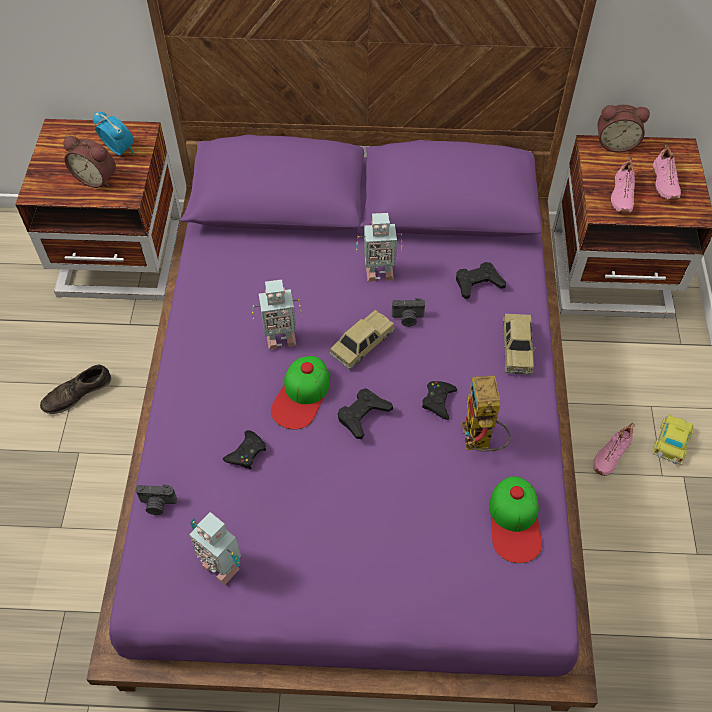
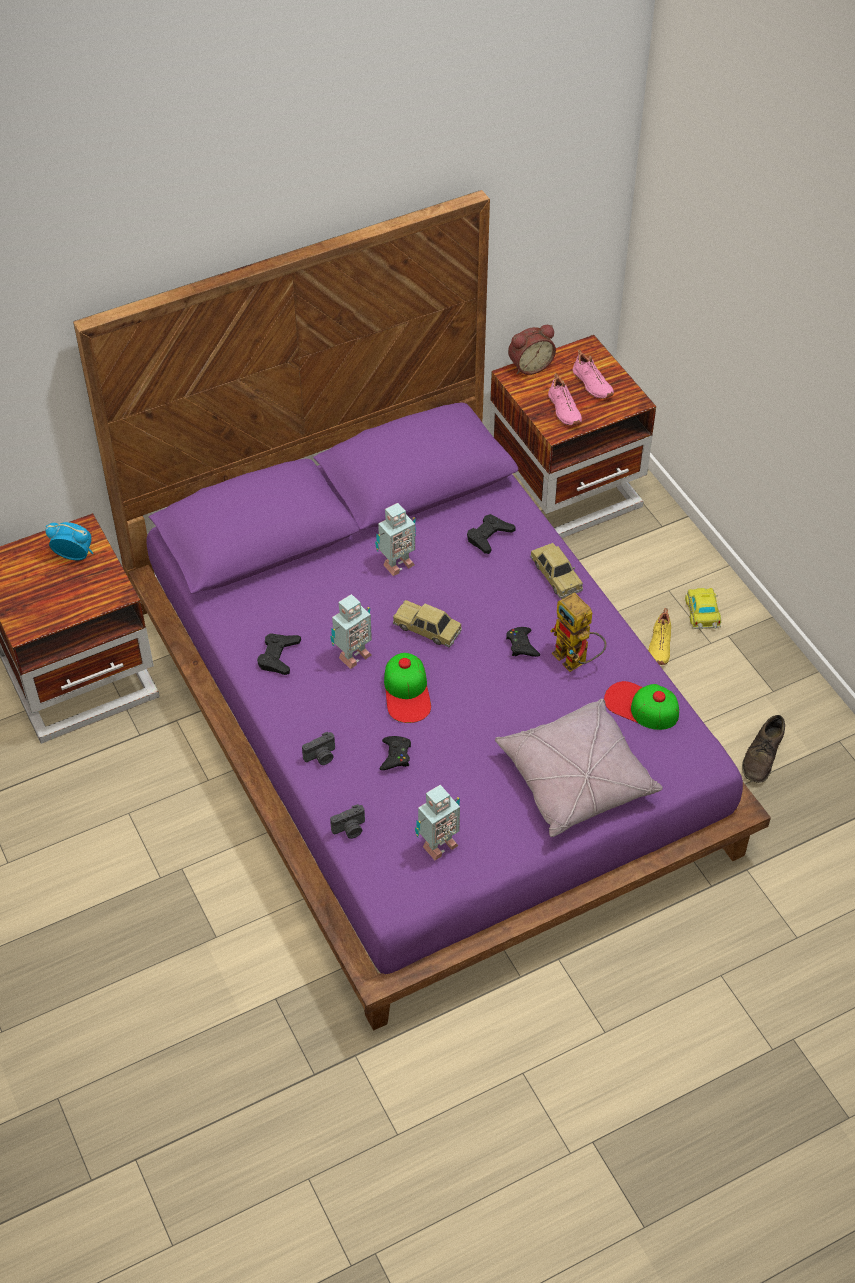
camera: 30 degrees left, 5 degrees down
brown shoe [40,364,111,414] -> brown shoe moved to [742,715,785,783]
alarm clock [63,136,116,188] -> none
toy robot [189,512,241,585] -> toy robot turned 45 degrees counterclockwise [415,785,460,860]
toy car [330,310,394,370] -> toy car turned 75 degrees counterclockwise [393,600,462,648]
black game controller [338,388,393,439] -> black game controller moved to [257,633,301,675]
camera [392,298,425,327] -> camera moved to [302,732,335,765]
cap [489,476,542,563] -> cap turned 150 degrees clockwise [604,681,679,730]
pink shoe [593,423,635,476] -> yellow shoe [648,608,671,665]
none -> purple pillow [495,698,663,837]

